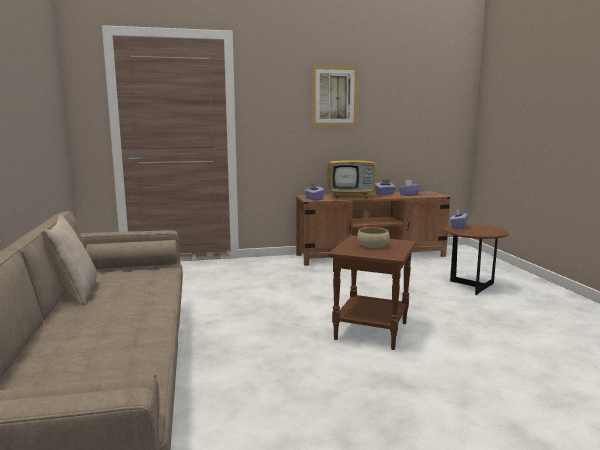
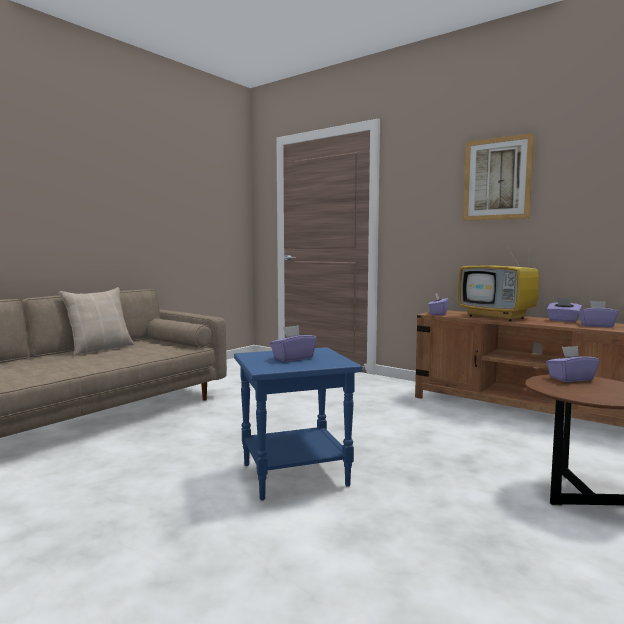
camera: 50 degrees right, 5 degrees down
brown side table [328,235,416,350] -> blue side table [234,347,362,500]
beige bowl [357,227,390,248] -> purple tissue box [270,325,317,362]

